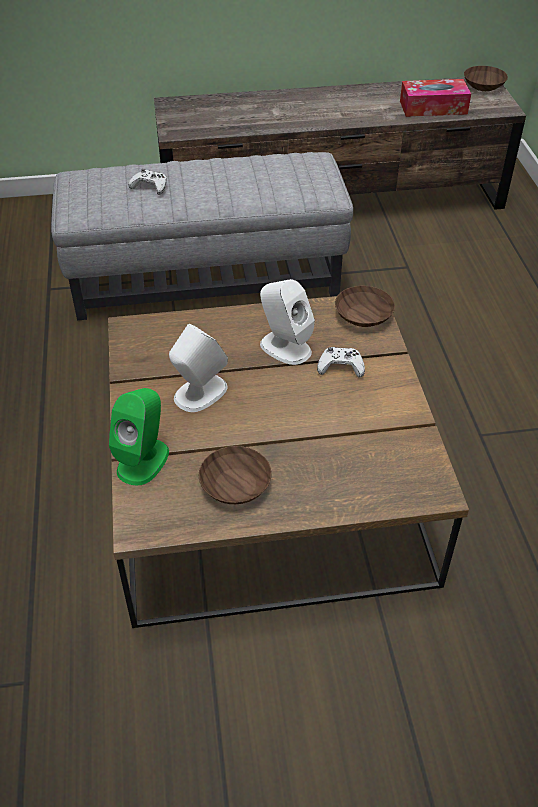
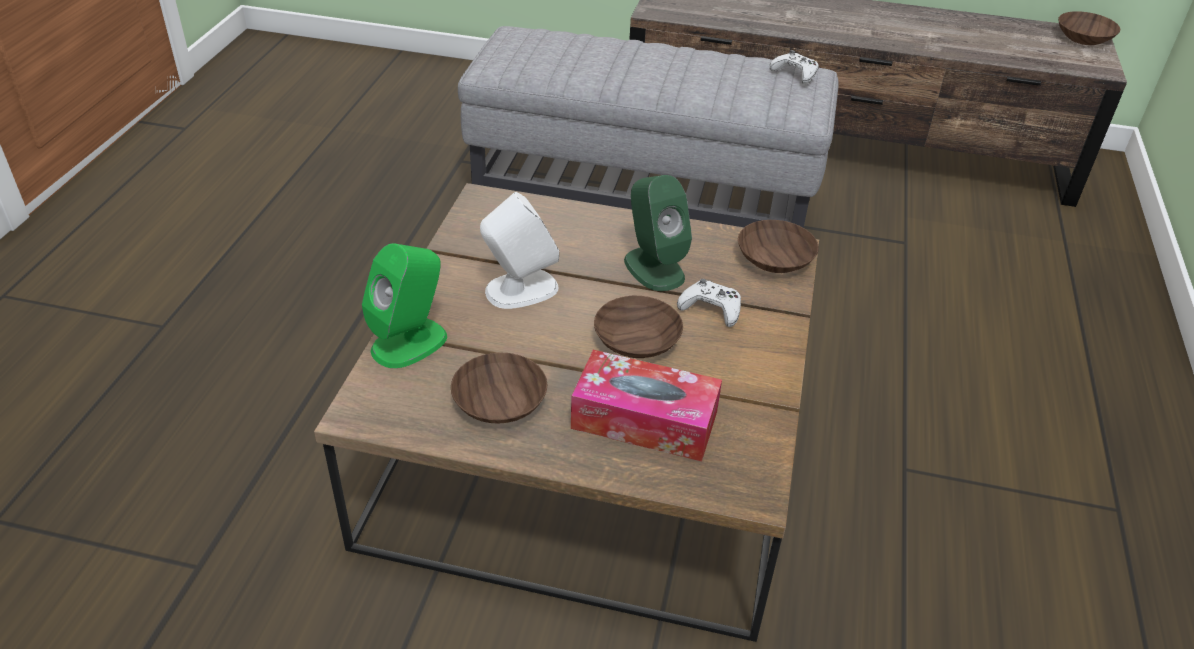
camera: 20 degrees right, 5 degrees down
white game controller [128,169,167,195] -> white game controller moved to [770,50,819,84]
white speaker [260,279,315,365] -> green speaker [624,175,692,291]
tissue box [400,79,471,117] -> tissue box moved to [571,350,722,462]
none -> brown bowl [594,296,683,358]

